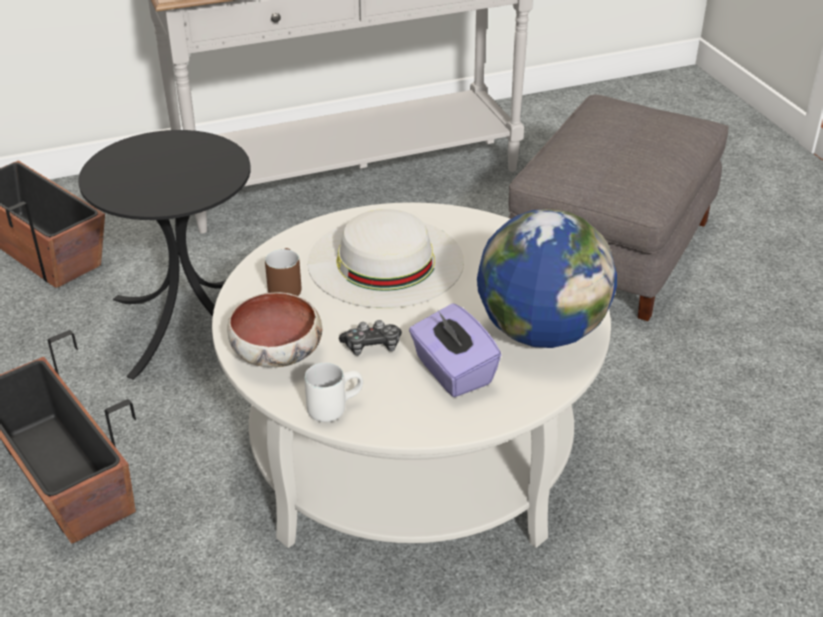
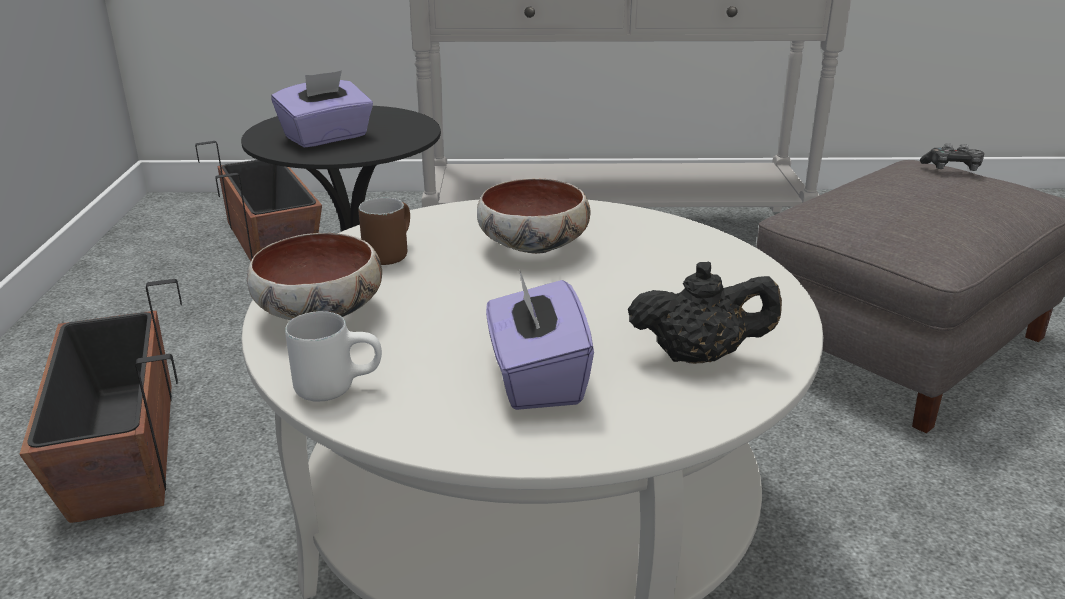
camera: 20 degrees right, 10 degrees down
white hat [307,209,464,308] -> bowl [477,178,590,254]
game controller [339,320,402,355] -> game controller moved to [920,143,984,171]
globe [477,209,617,348] -> black teapot [628,262,782,364]
none -> purple tissue box [271,70,373,148]

